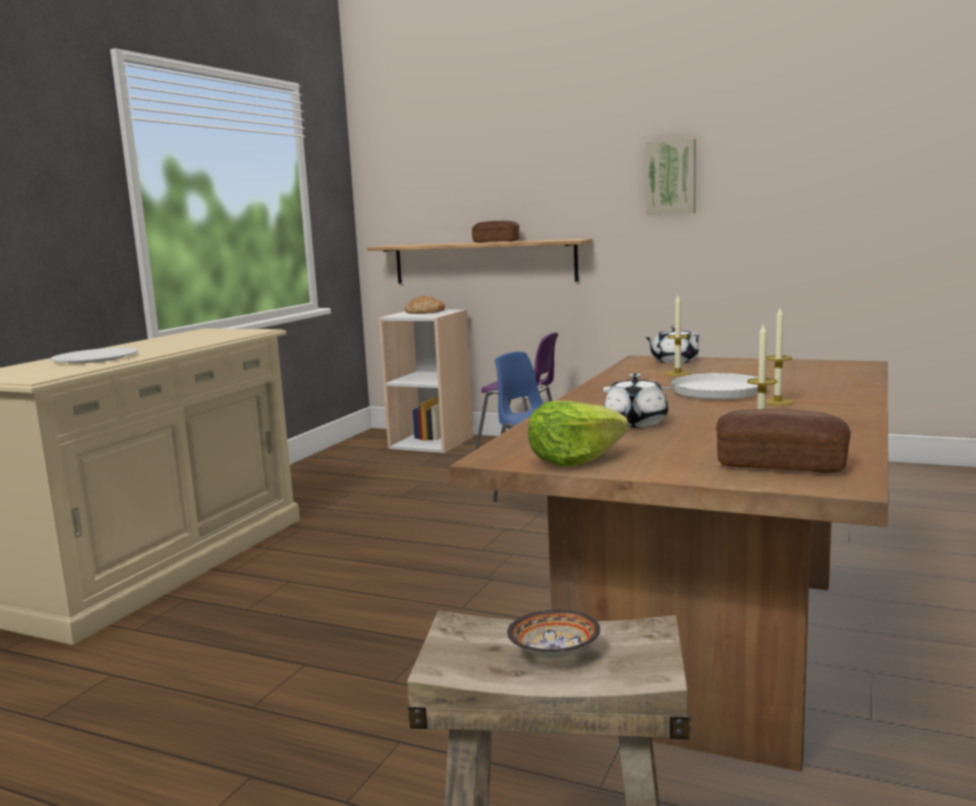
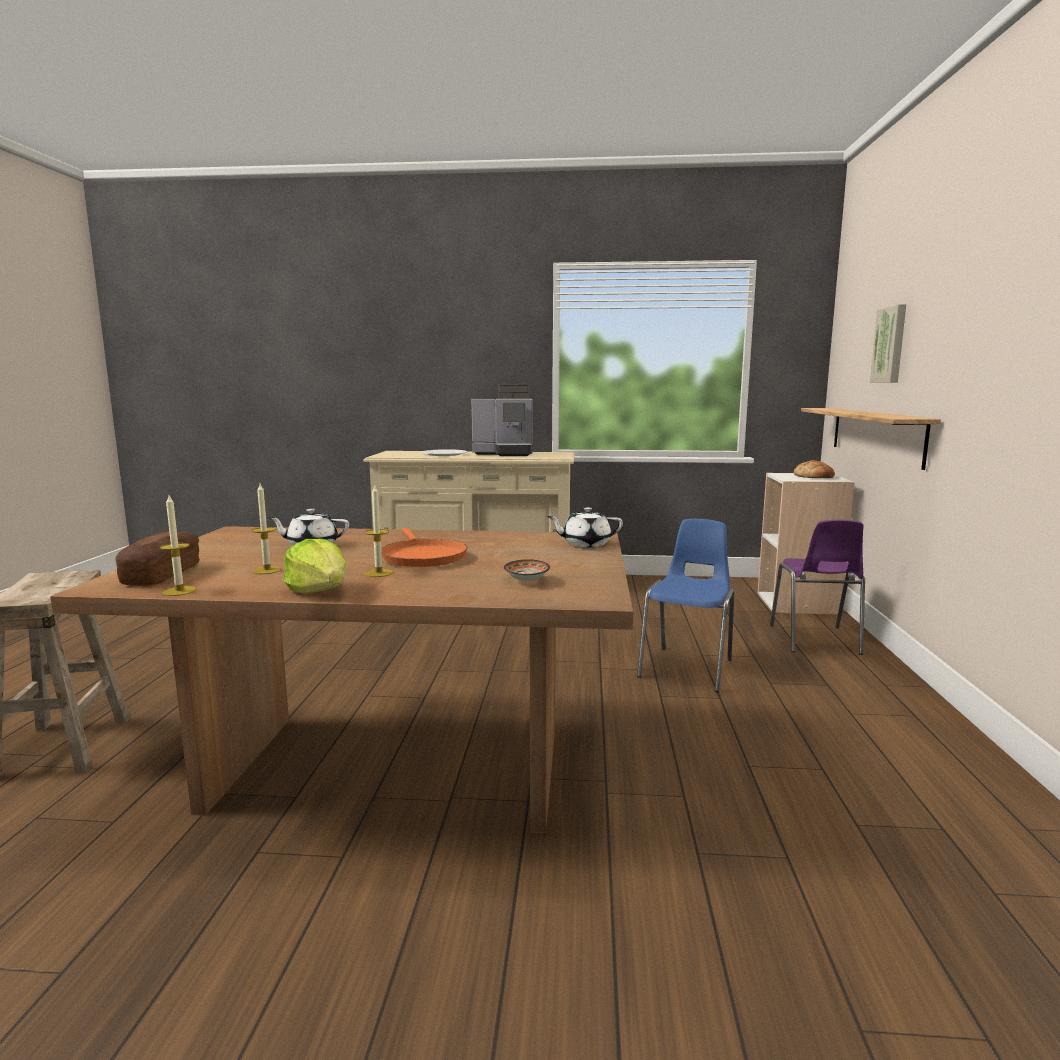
camera: 70 degrees right, 0 degrees up
bread [472,221,520,243] -> none
bowl [507,610,600,657] -> bowl moved to [504,559,550,582]
lettuce [528,401,628,466] -> lettuce moved to [283,539,347,594]
white frying pan [603,373,758,400] -> orange frying pan [381,528,467,567]
white teapot [645,325,701,363] -> white teapot turned 45 degrees counterclockwise [547,507,623,547]
picture [646,138,696,215] -> picture moved to [870,304,906,383]
candle [665,295,691,376] -> candle moved to [160,495,197,596]
none -> coffee machine [471,384,533,456]

